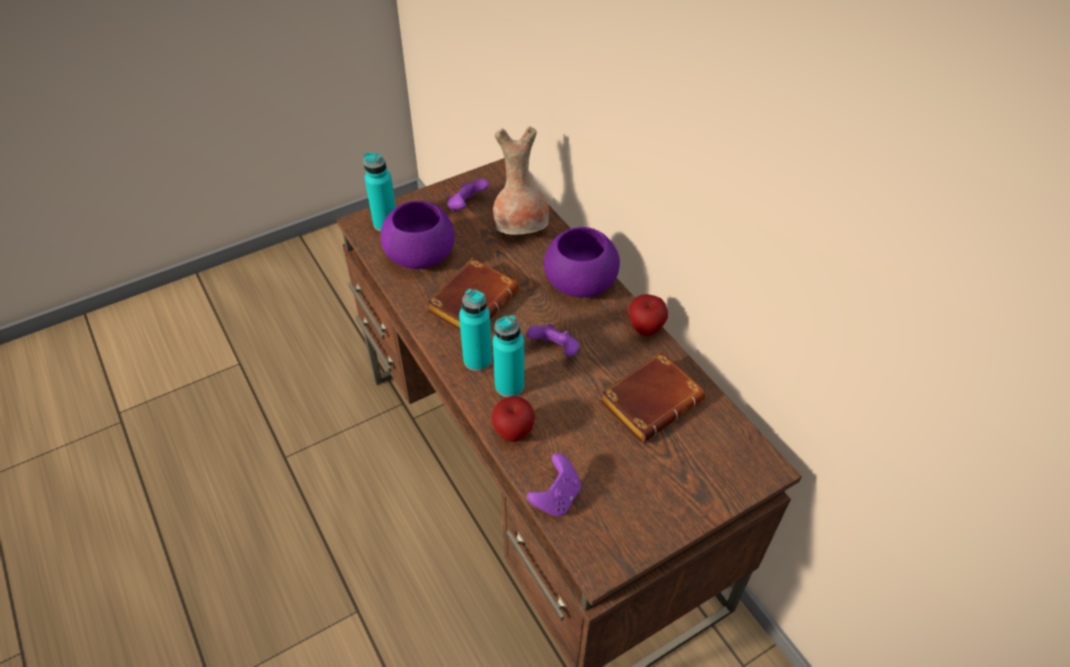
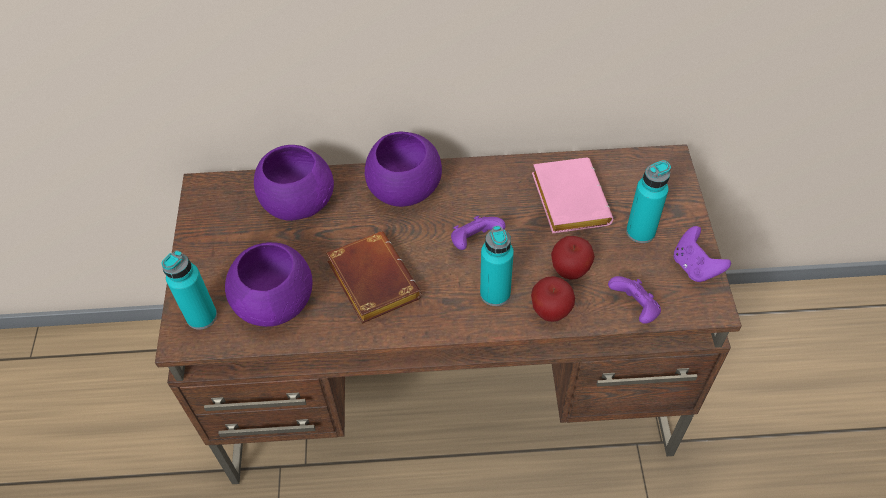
camera: 60 degrees left, 5 degrees up
purple game controller [447,179,489,212] -> purple game controller moved to [674,226,731,282]
turquoise bottle [459,289,492,371] -> turquoise bottle moved to [626,160,671,243]
brown vase [493,126,549,235] -> purple bowl [254,145,334,221]
brown book [599,351,705,443] -> pink book [532,157,613,234]
apple [629,294,668,336] -> apple moved to [551,236,595,280]

